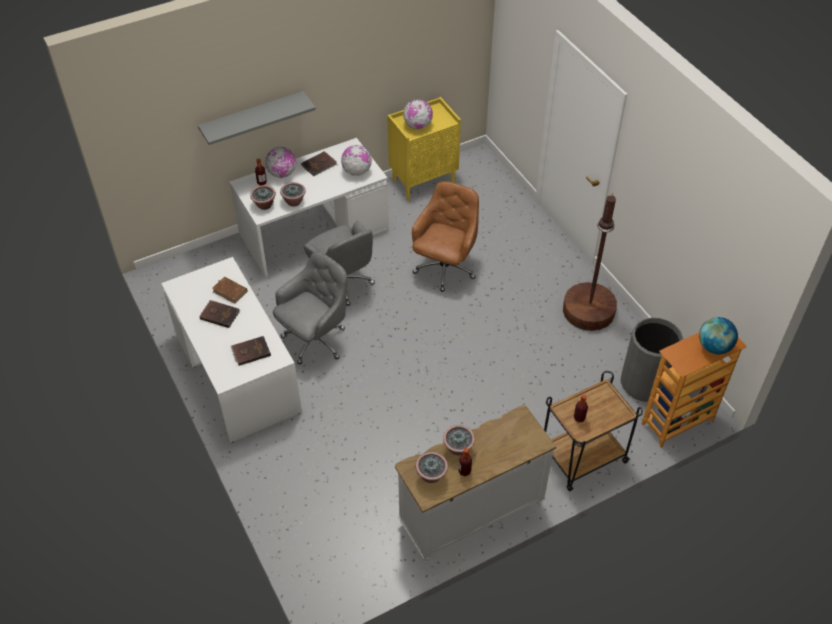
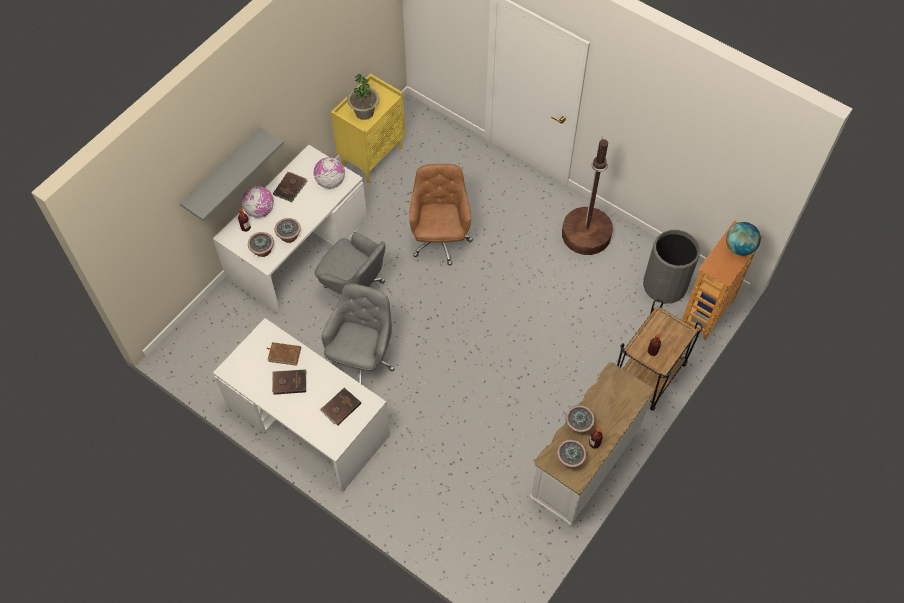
camera: 25 degrees left, 10 degrees up
globe [403,99,433,129] -> potted plant [347,74,379,120]

